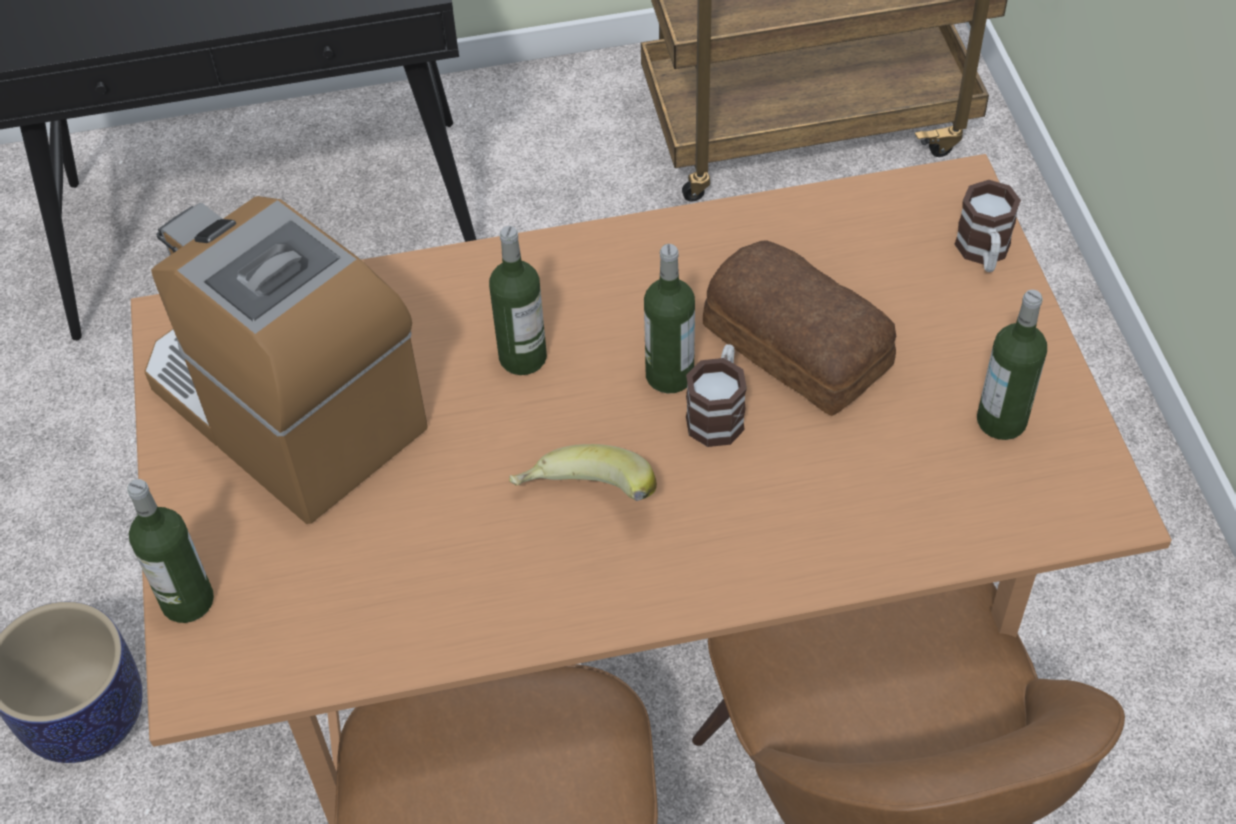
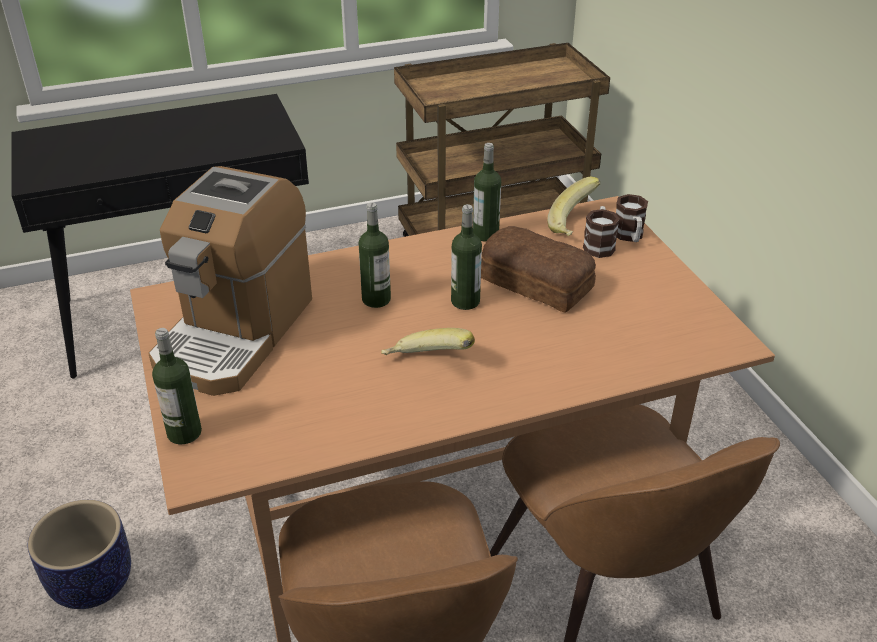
camera: 10 degrees left, 15 degrees down
coffee machine [144,196,428,524] -> coffee machine turned 105 degrees counterclockwise [148,166,312,396]
mug [686,344,747,447] -> mug moved to [583,206,620,258]
bottle [977,290,1047,440] -> bottle moved to [473,143,501,242]
none -> banana [547,177,601,236]

